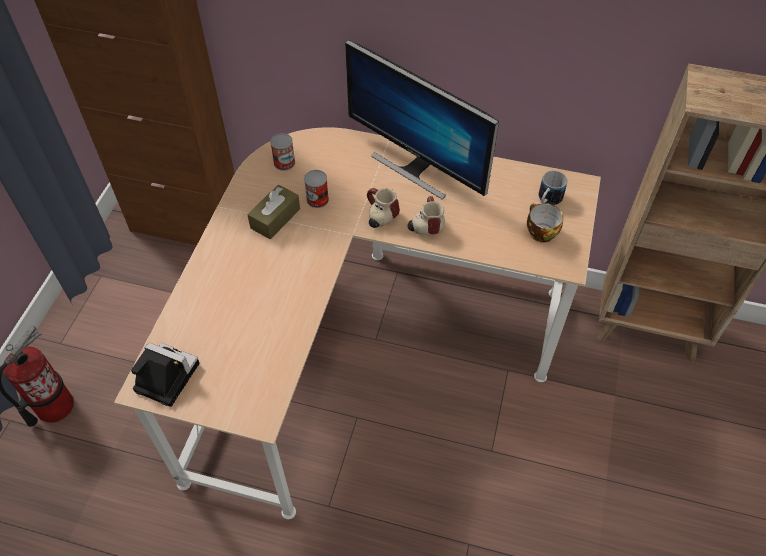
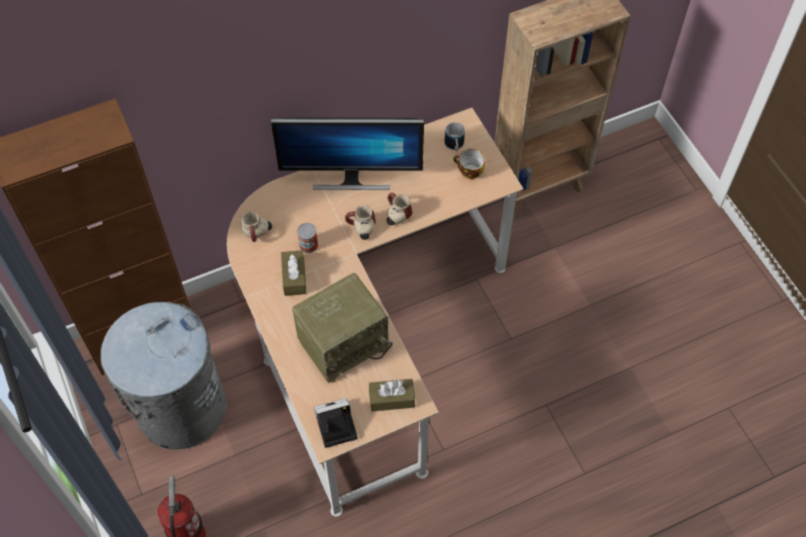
camera: 40 degrees left, 5 degrees up
can [270,133,295,171] -> mug [241,212,272,242]
none -> grey trash can [100,302,227,450]
none -> radio [292,273,393,383]
none -> brown tissue box [369,379,415,412]

